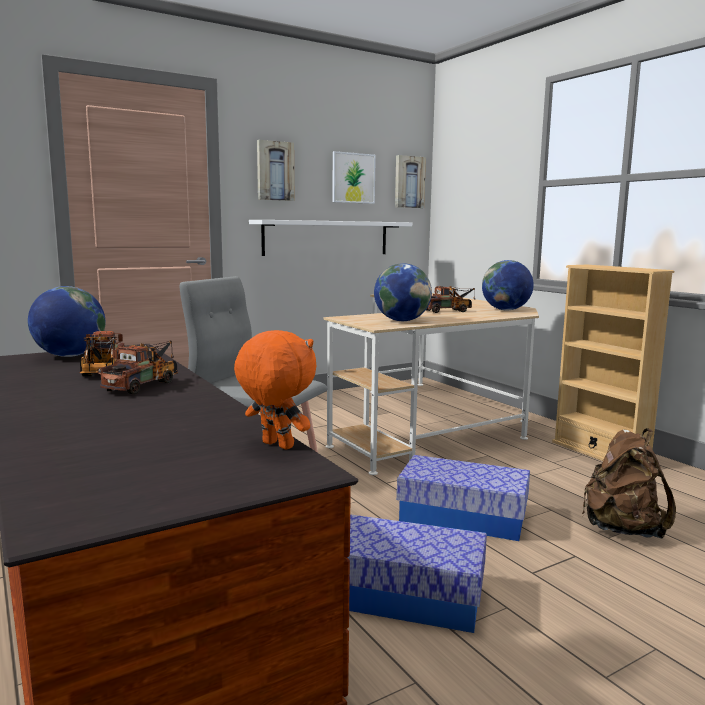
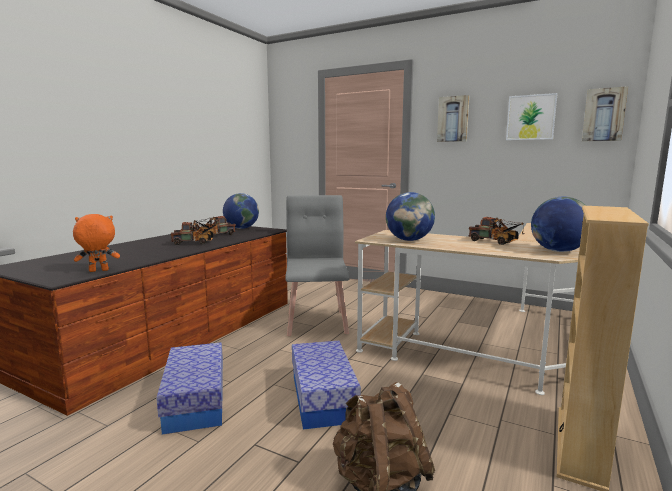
camera: 60 degrees right, 0 degrees up
orange plush toy [234,330,317,450] -> orange plush toy turned 120 degrees counterclockwise [73,214,120,272]
white shelf [249,220,412,256] -> none

